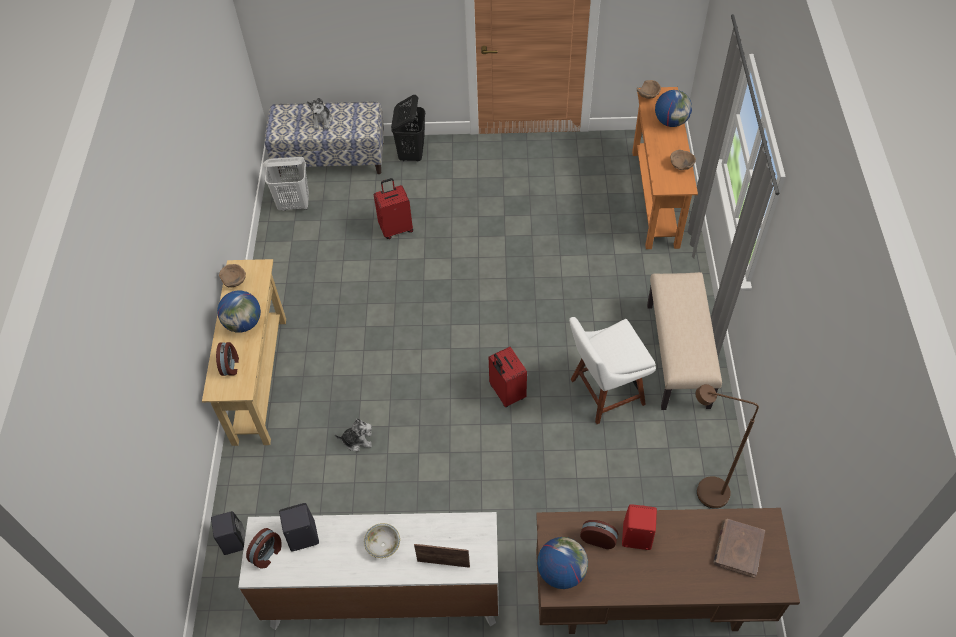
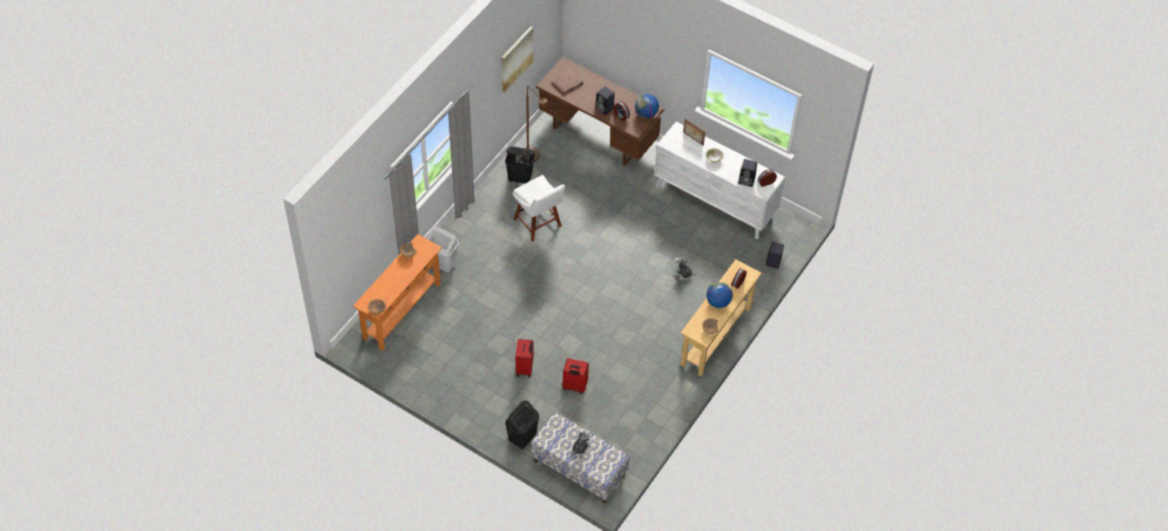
camera: 150 degrees left, 0 degrees up
white laundry basket [263,157,309,211] -> white laundry basket moved to [427,227,459,272]
red suitcase [489,347,527,407] -> red suitcase moved to [515,339,534,378]
white chair [569,317,656,424] -> white chair turned 45 degrees clockwise [513,175,565,242]
red speaker [622,504,657,550] -> black speaker [595,86,615,115]
beige bench [647,272,722,410] -> none
globe [655,90,692,127] -> none
none -> picture [501,26,533,92]
none -> black laundry basket [505,146,535,184]

